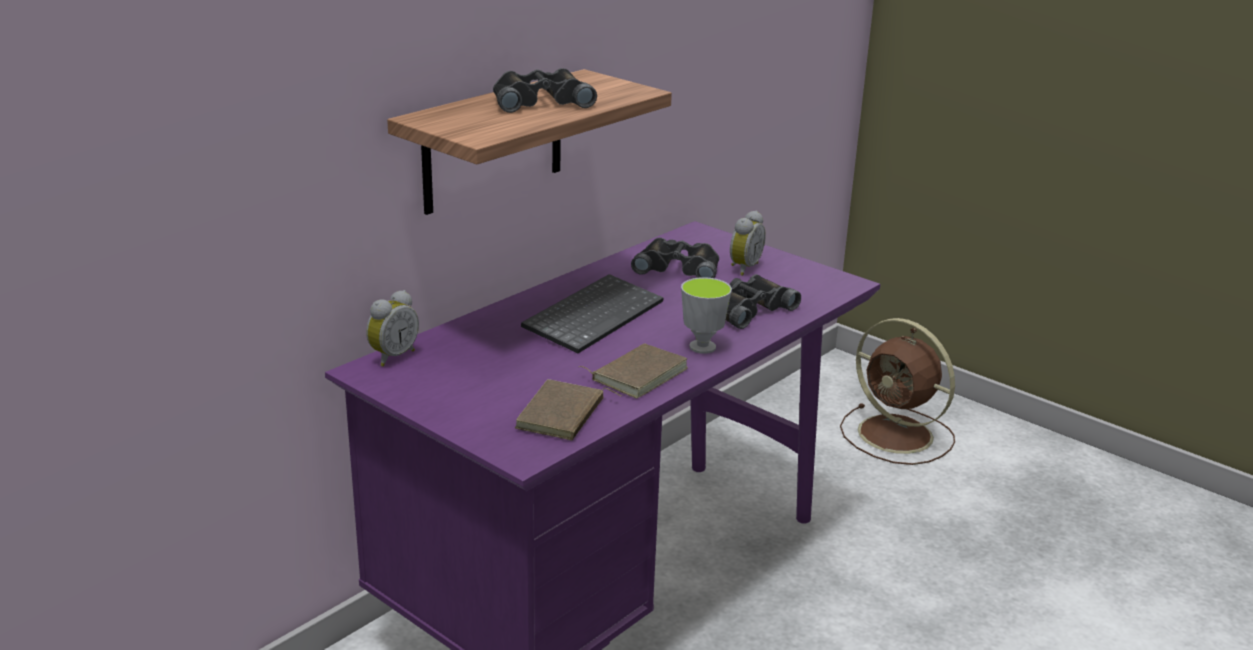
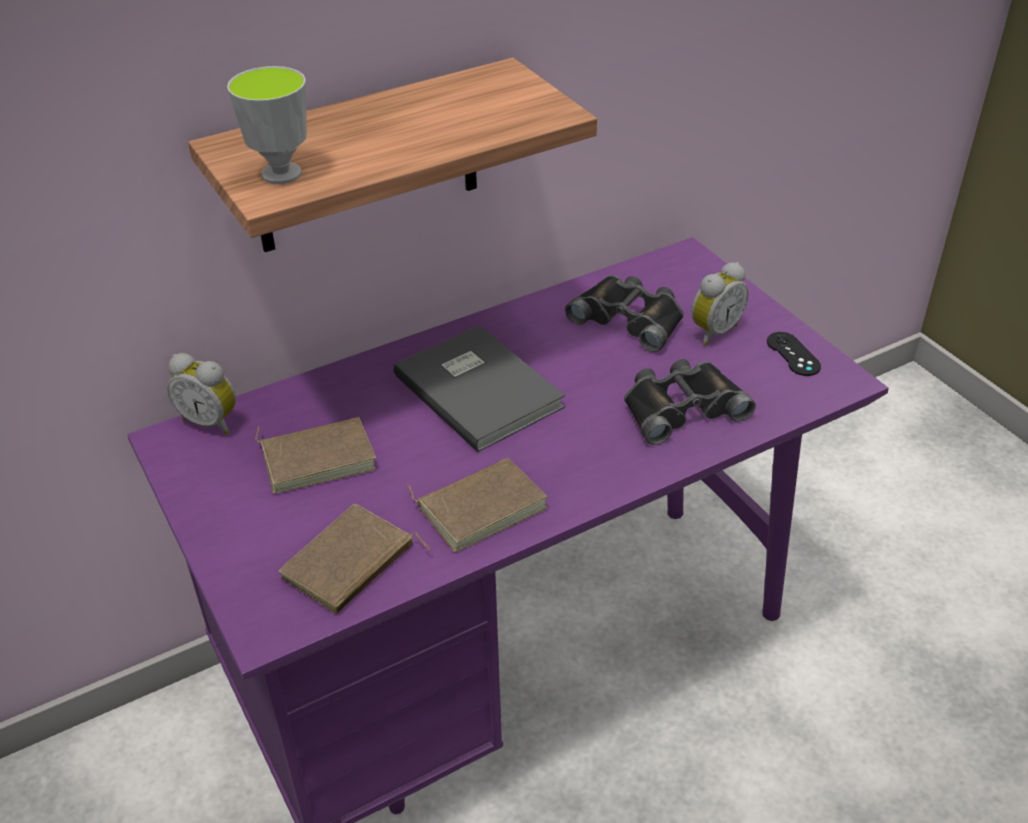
camera: 20 degrees right, 15 degrees up
alarm clock [366,290,419,367] -> alarm clock turned 60 degrees clockwise [167,353,236,435]
black binoculars [493,68,597,113] -> none
keyboard [521,274,664,353] -> grey book [393,326,565,452]
cup [681,277,732,354] -> cup moved to [227,66,307,184]
brown fan [840,318,955,465] -> none
none -> brown book [255,417,376,494]
none -> black game controller [767,332,821,376]

